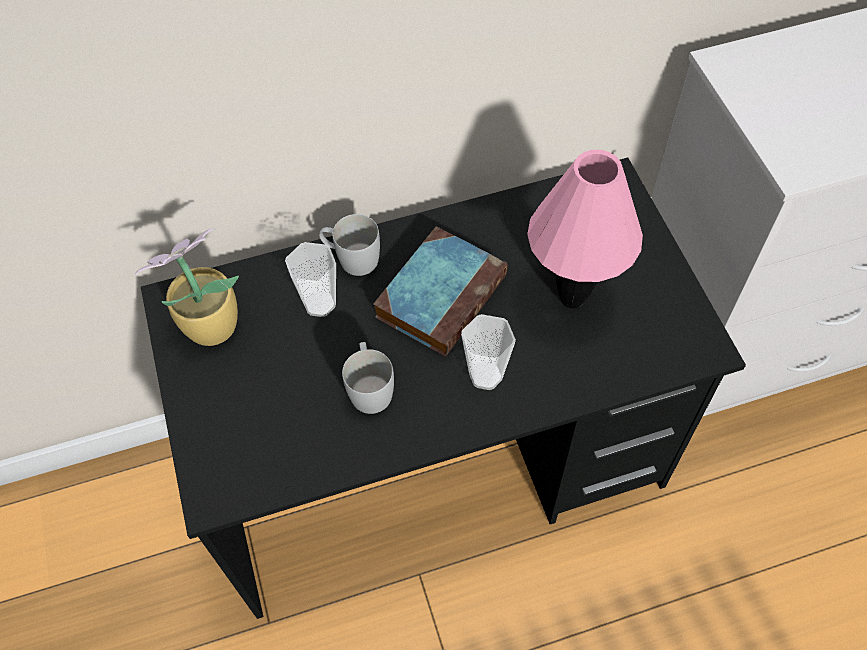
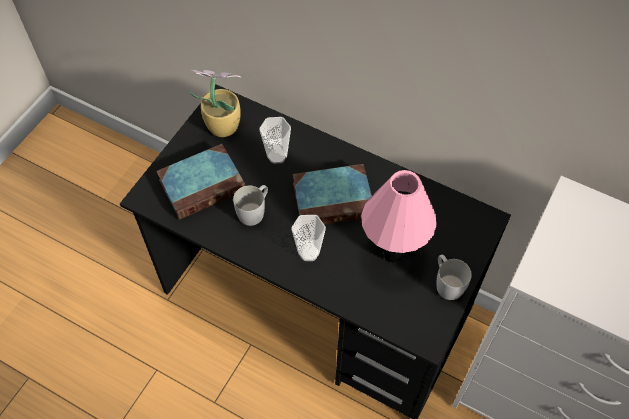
camera: 45 degrees right, 0 degrees up
white mug [319,214,380,276] -> white mug moved to [437,255,472,300]
none -> book [156,144,245,220]

